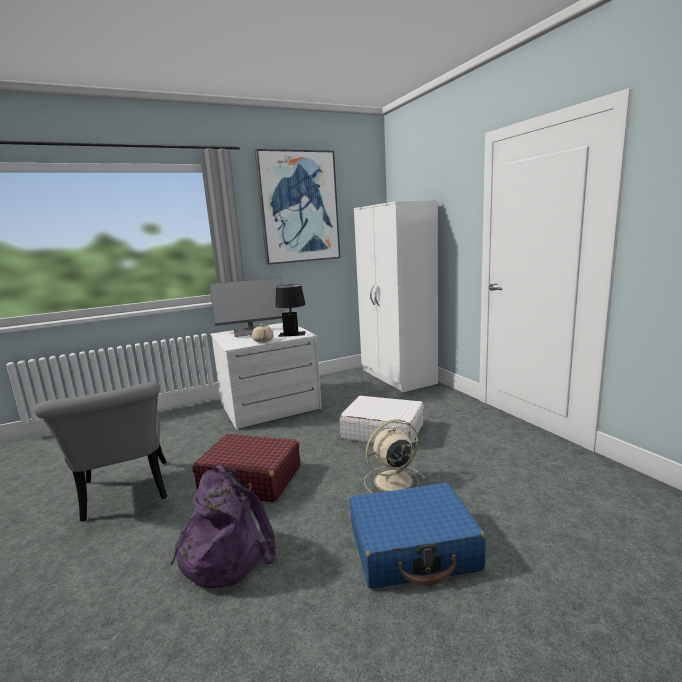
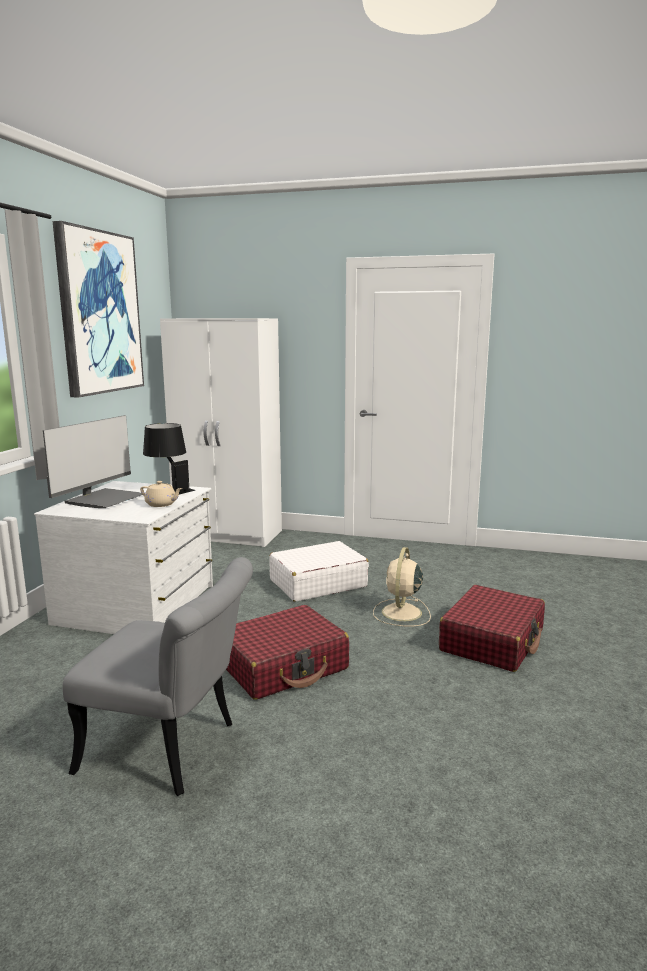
camera: 50 degrees left, 0 degrees up
purple backpack [170,465,277,588] -> none
blue suitcase [349,483,486,589] -> red suitcase [439,585,545,672]

